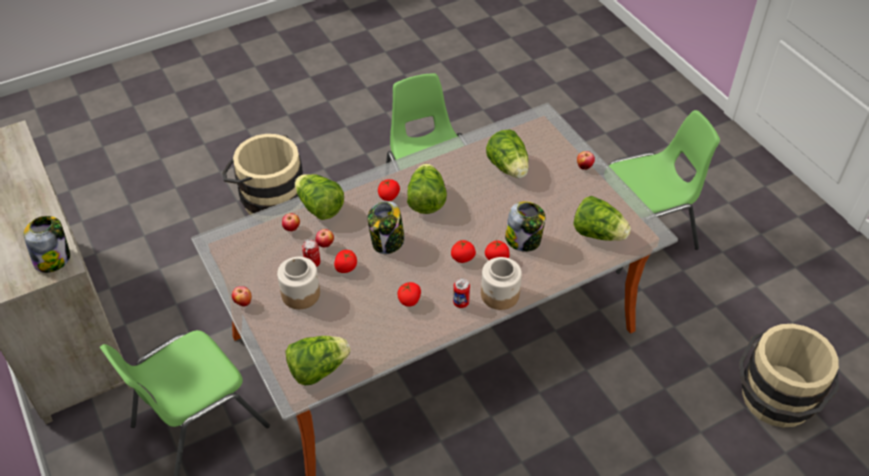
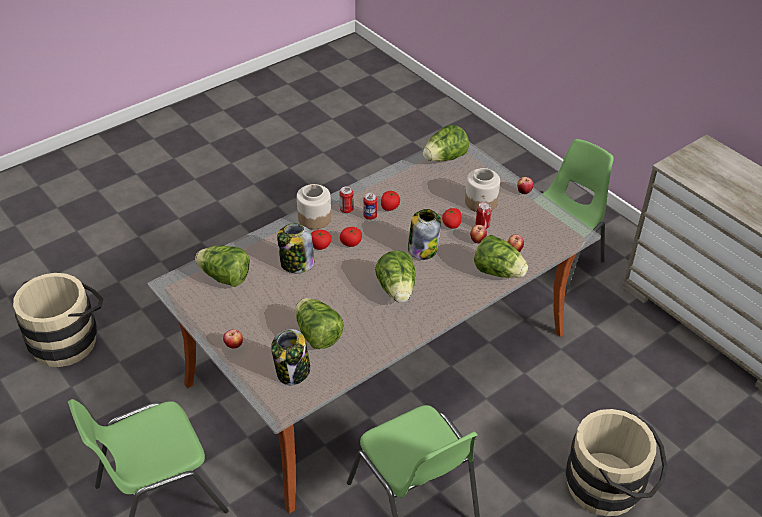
camera: 170 degrees right, 5 degrees down
jar [24,216,70,273] -> jar moved to [271,329,311,385]
tomato [378,179,400,201] -> none
none -> can [363,193,377,220]

